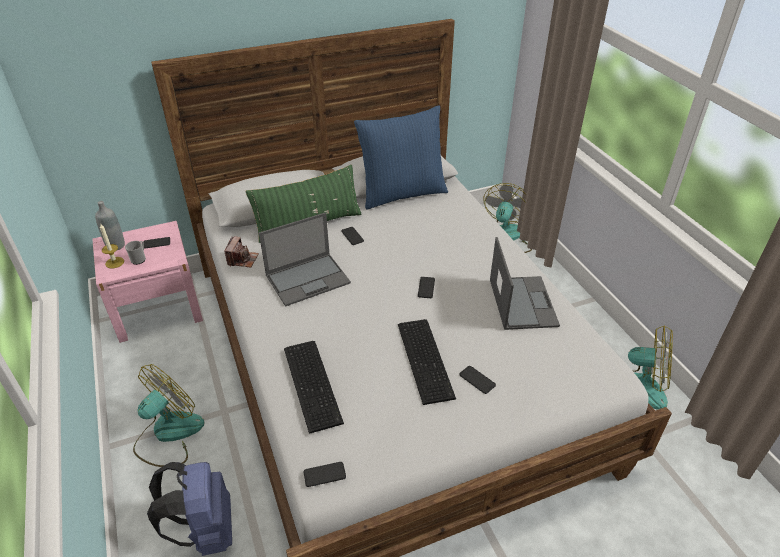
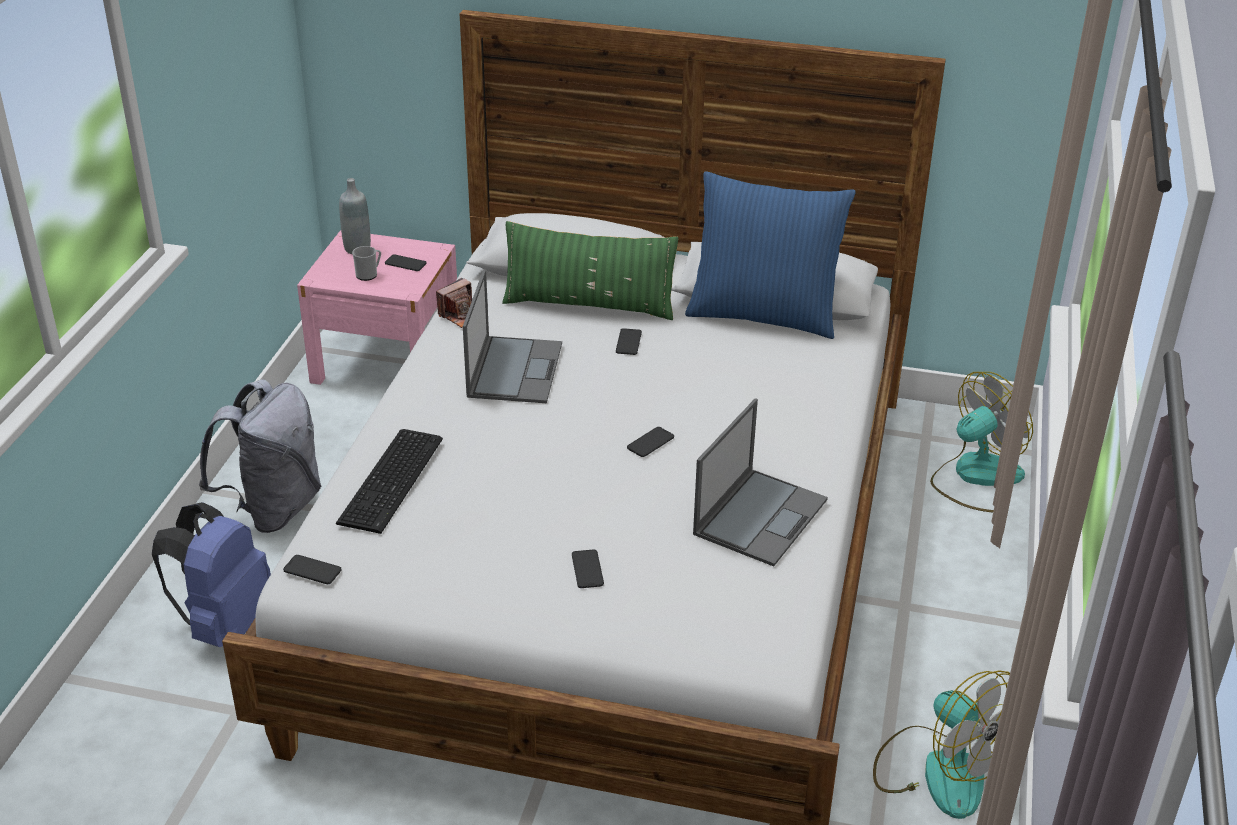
camera: 35 degrees right, 5 degrees down
candle [100,223,124,269] -> none
fan [133,364,204,467] -> grey backpack [199,379,321,533]
laptop [259,212,351,307] -> laptop turned 90 degrees counterclockwise [463,270,562,403]
keyboard [398,319,456,405] -> none

